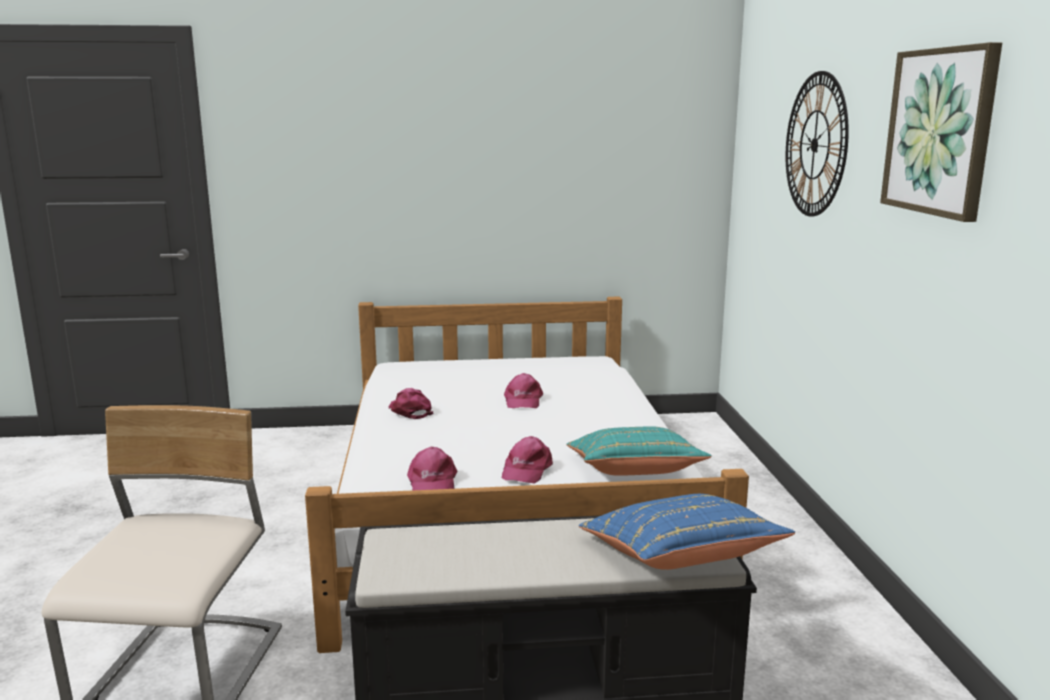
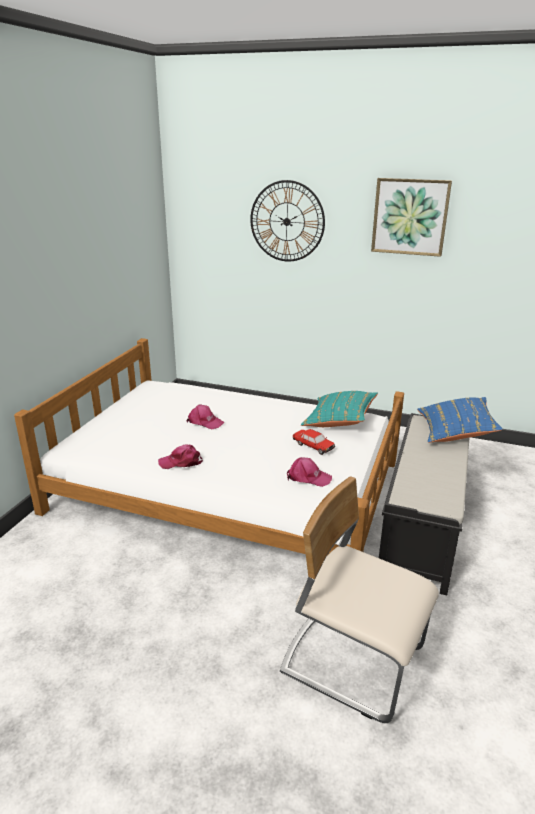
camera: 65 degrees left, 10 degrees up
pink cap [502,436,553,484] -> toy car [293,429,335,455]

